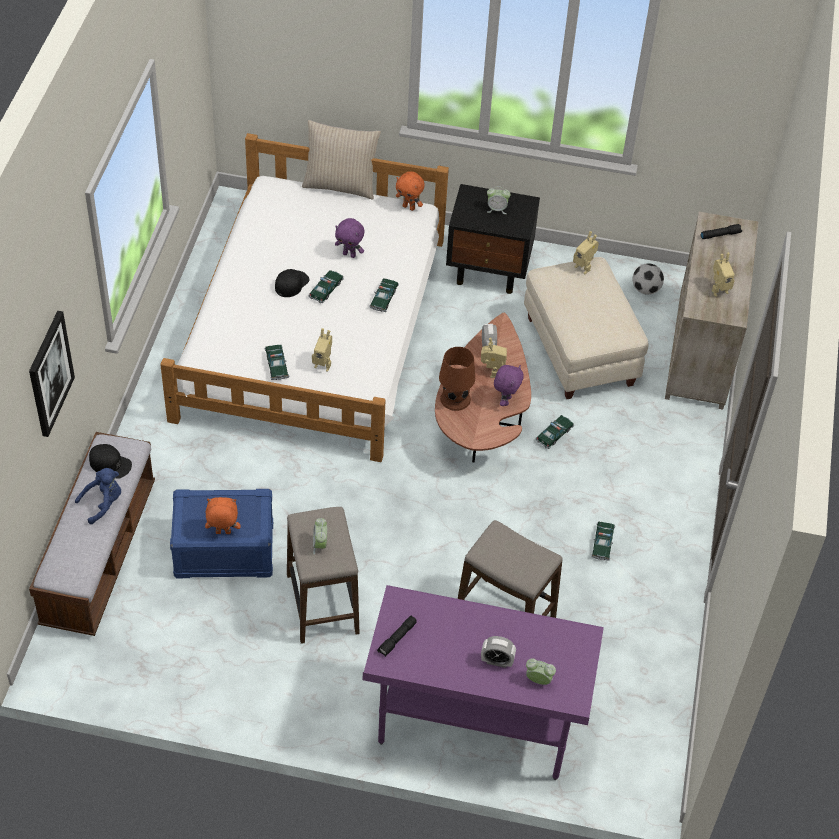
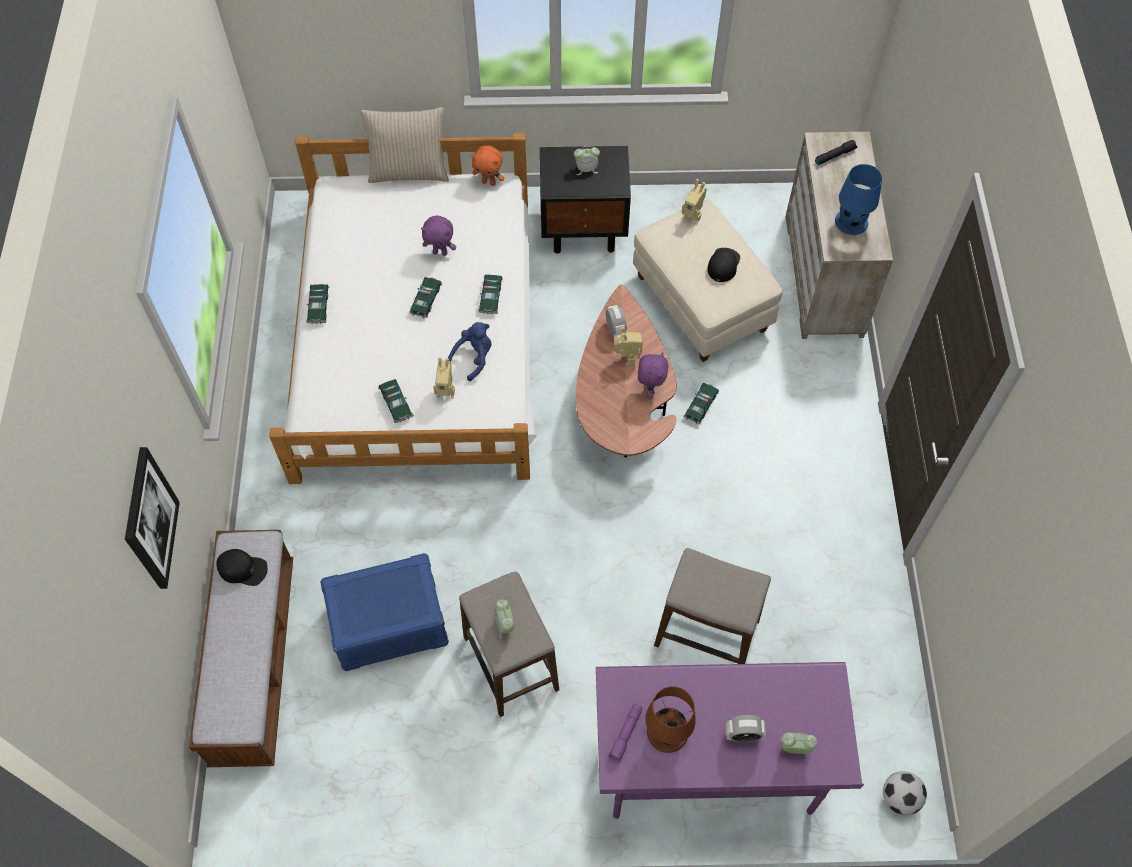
camera: 10 degrees left, 10 degrees up
blue plush toy [75,468,121,524] -> blue plush toy moved to [448,322,492,381]
orange plush toy [205,497,241,534] -> none
black cap [275,269,310,297] -> black cap moved to [707,248,740,282]
black flashlight [377,616,417,657] -> purple flashlight [609,703,642,762]
brown table lamp [439,347,475,411] -> brown table lamp moved to [645,686,696,753]
toy car [591,521,615,561] -> toy car moved to [306,284,329,324]
football [633,263,664,295] -> football moved to [883,771,927,815]
toy robot [712,253,735,297] -> blue table lamp [835,164,882,235]

